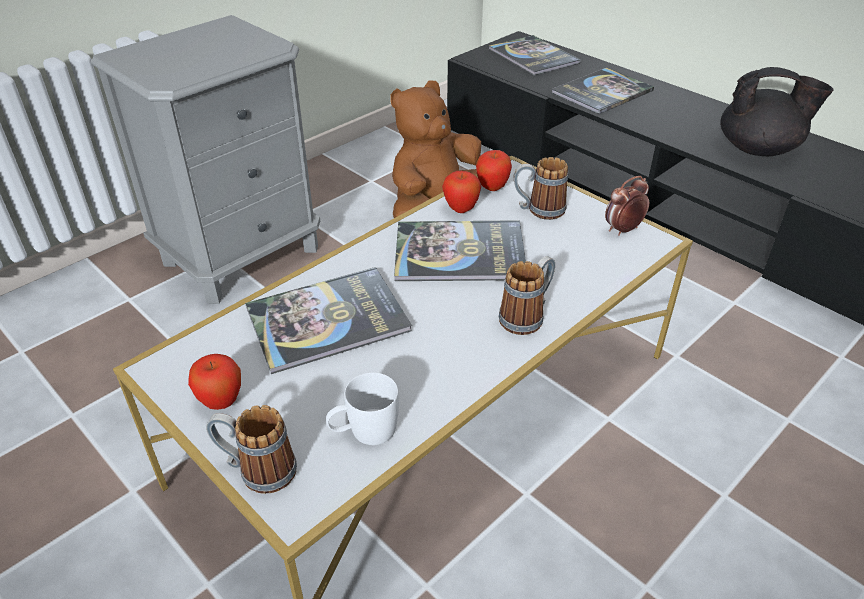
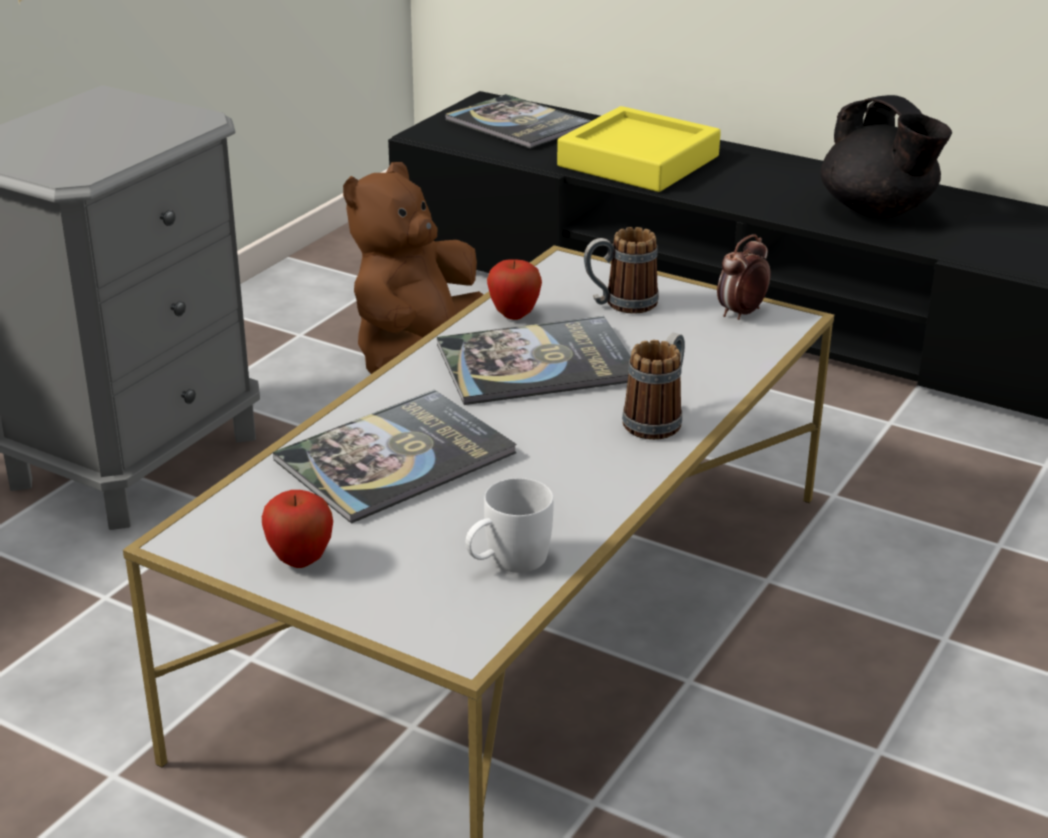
camera: 15 degrees left, 10 degrees down
mug [206,405,297,494] -> none
apple [476,150,512,191] -> none
book [552,68,654,114] -> yellow tray [557,106,721,192]
black teapot [720,67,833,156] -> black teapot turned 60 degrees clockwise [820,95,952,218]

